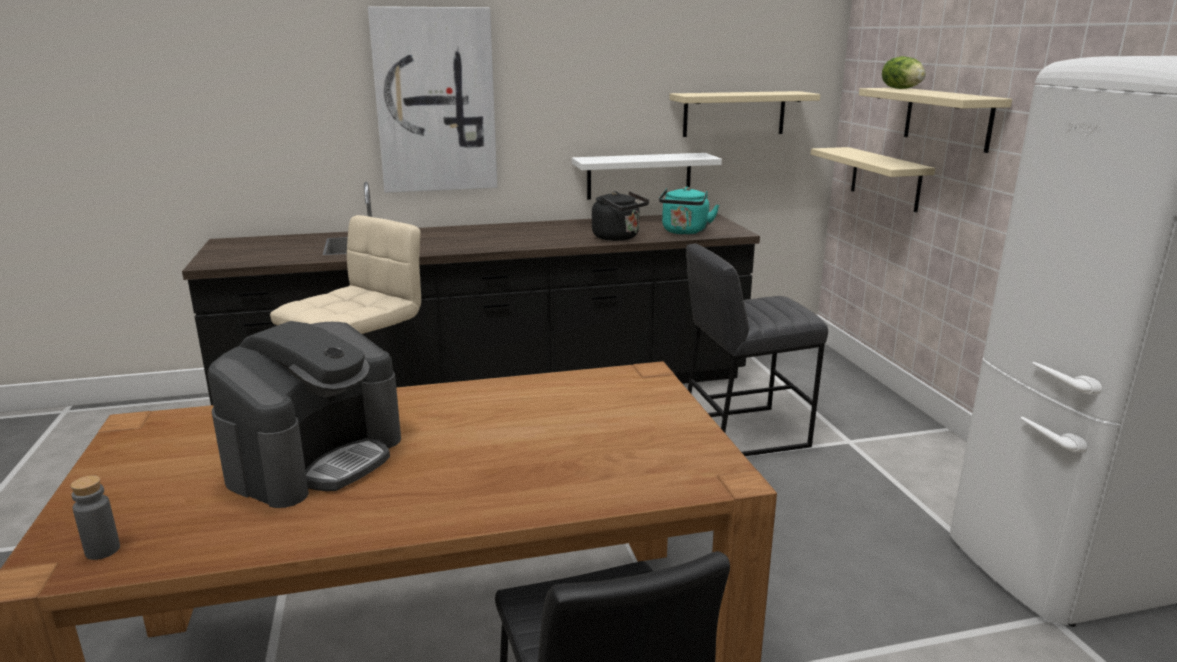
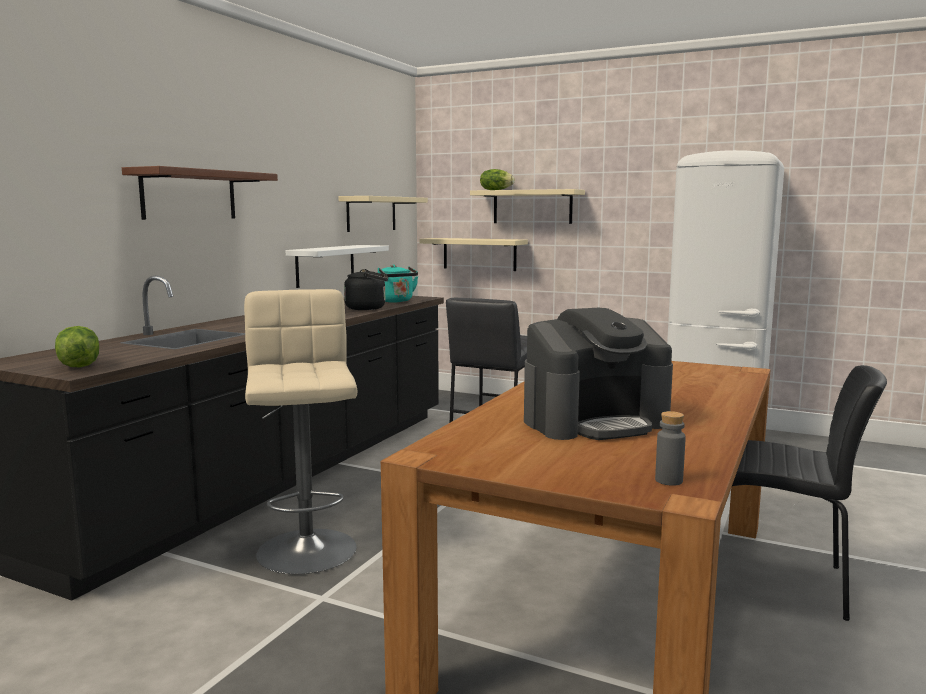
camera: 50 degrees left, 10 degrees down
coffee machine [208,321,401,508] -> coffee machine turned 90 degrees clockwise [524,308,673,440]
picture [368,6,497,193] -> brown shelf [122,166,278,220]
none -> lettuce [55,326,99,368]

